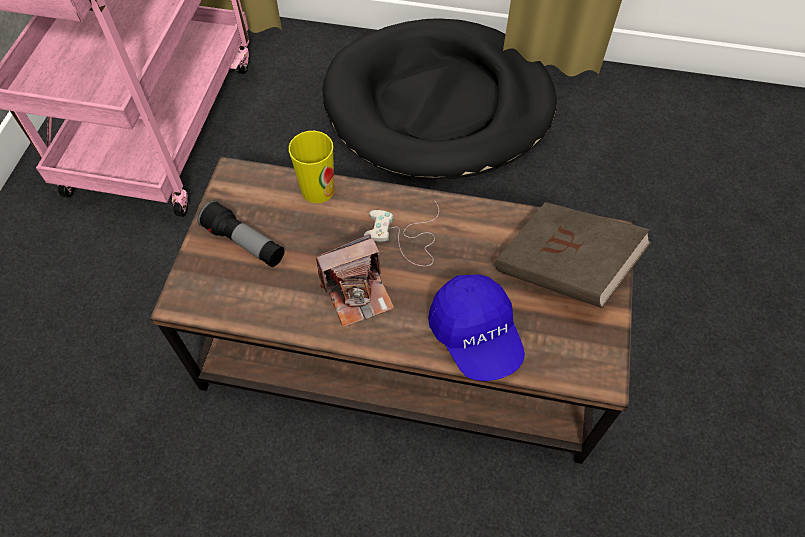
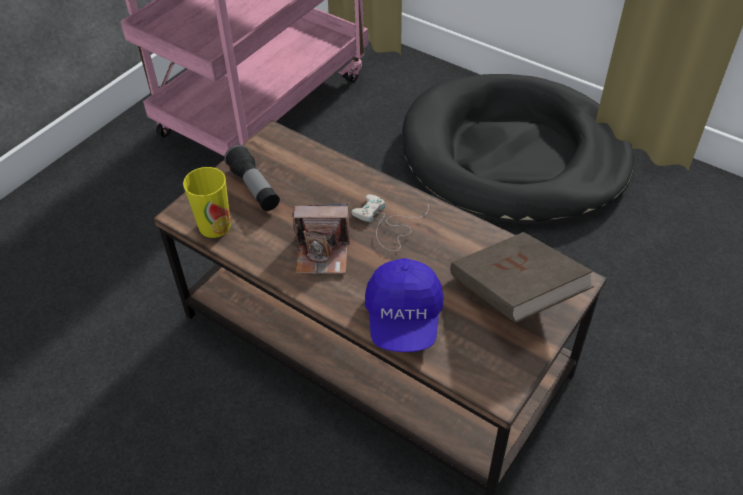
camera: 25 degrees right, 10 degrees down
cup [289,131,334,203] -> cup moved to [183,167,231,238]

